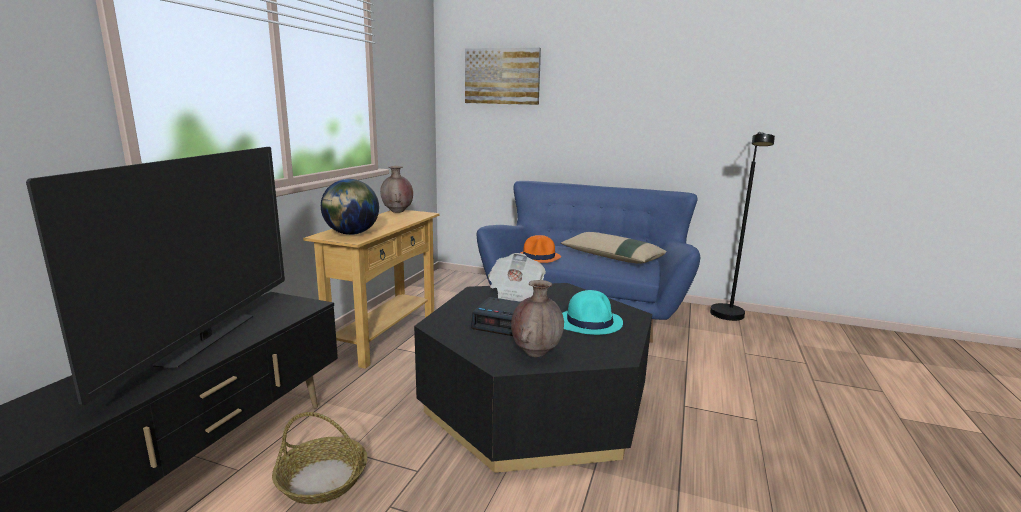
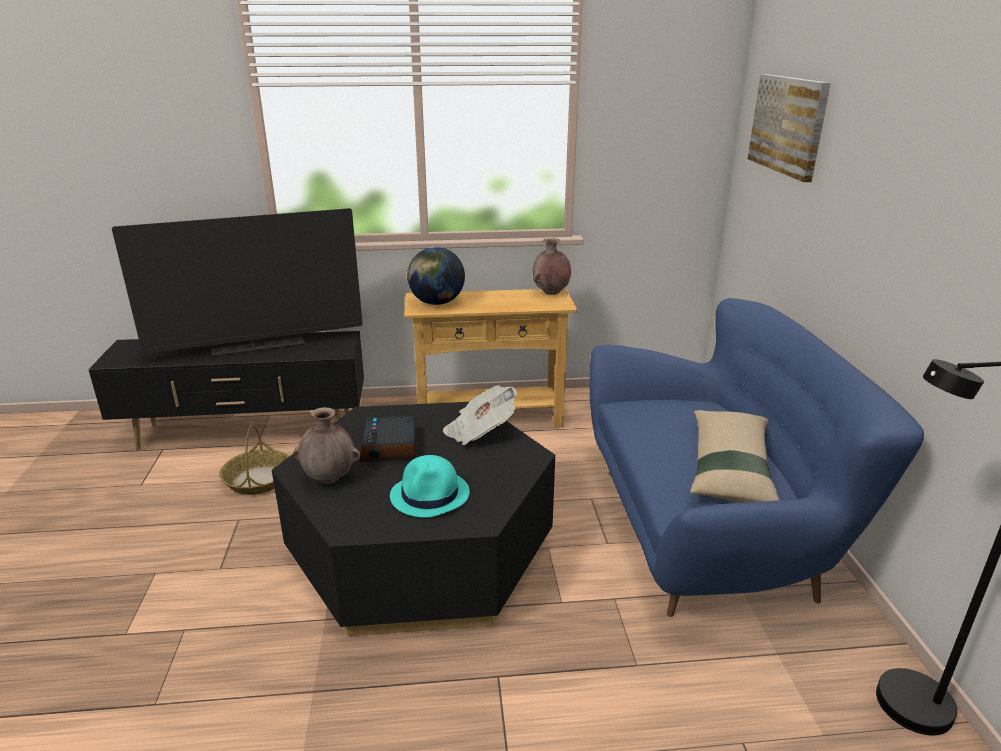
camera: 65 degrees right, 10 degrees up
orange hat [521,235,561,263] -> none

